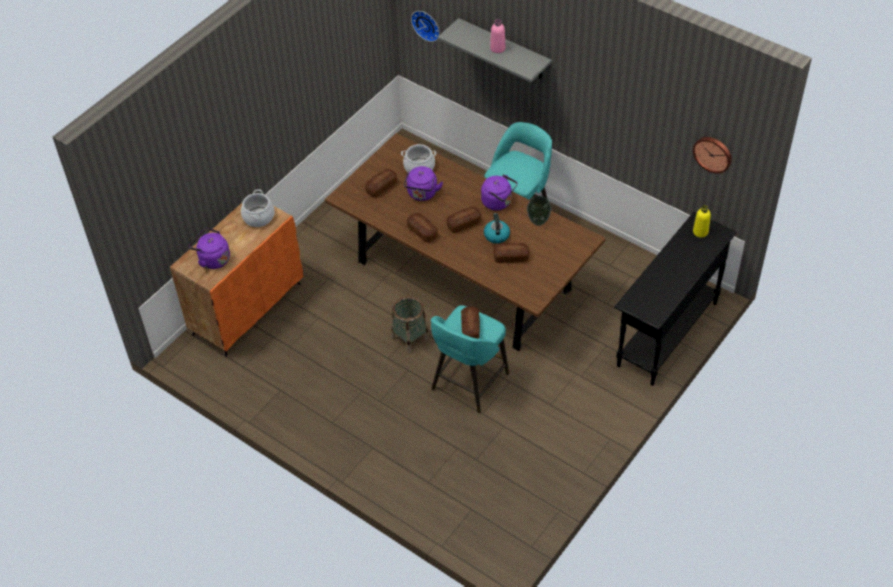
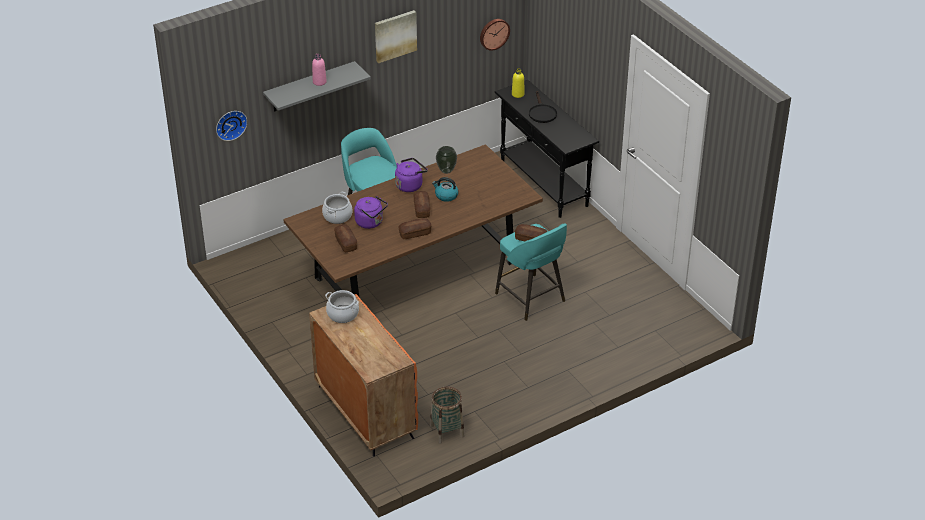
camera: 70 degrees left, 10 degrees down
purple kettle [189,228,230,269] -> none
basket [391,296,429,353] -> basket moved to [430,386,464,444]
bread [493,243,529,263] -> none
none -> picture [375,10,417,63]
none -> black frying pan [529,91,557,123]

